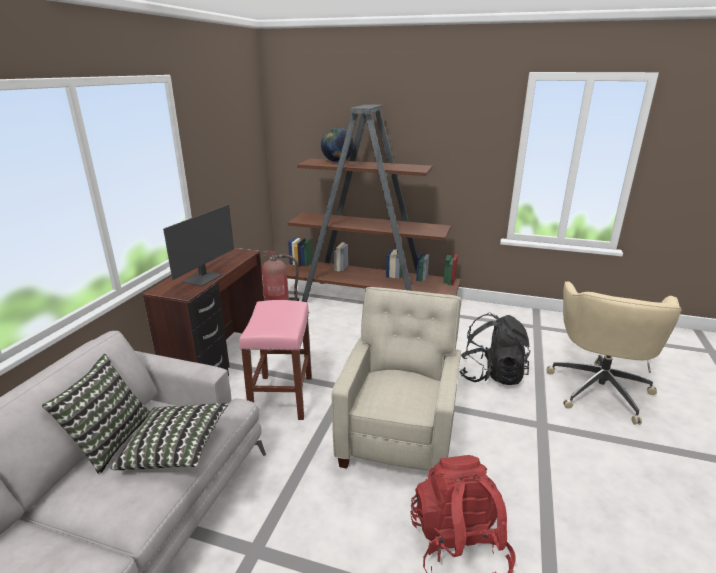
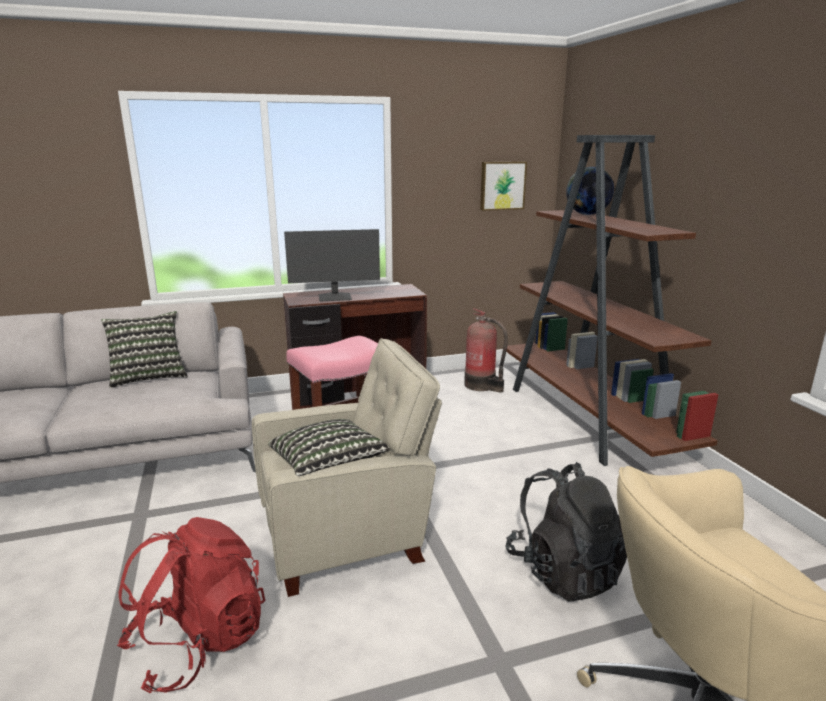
camera: 55 degrees right, 5 degrees down
pillow [111,403,229,470] -> pillow moved to [268,419,390,476]
none -> picture [480,162,527,211]

